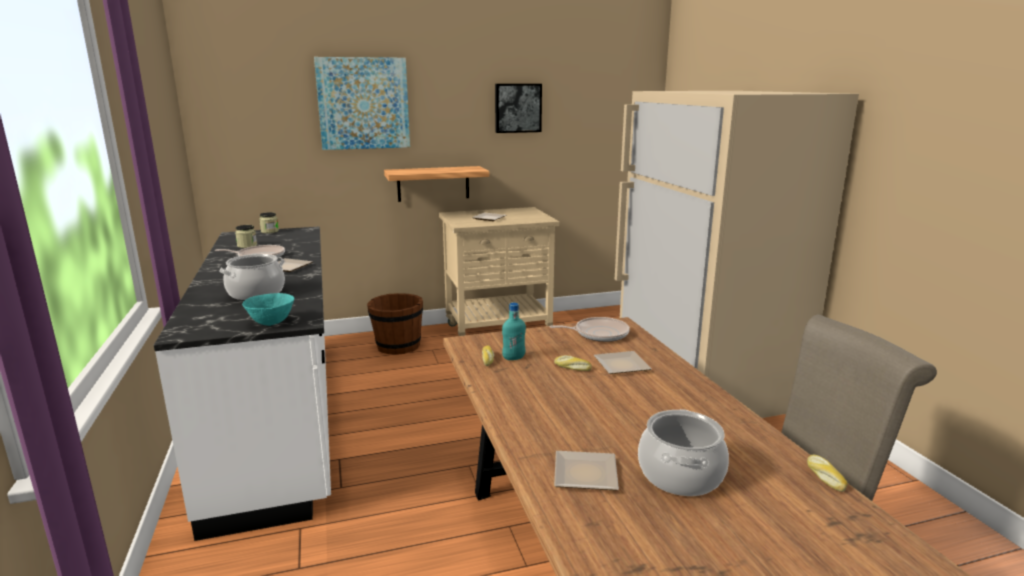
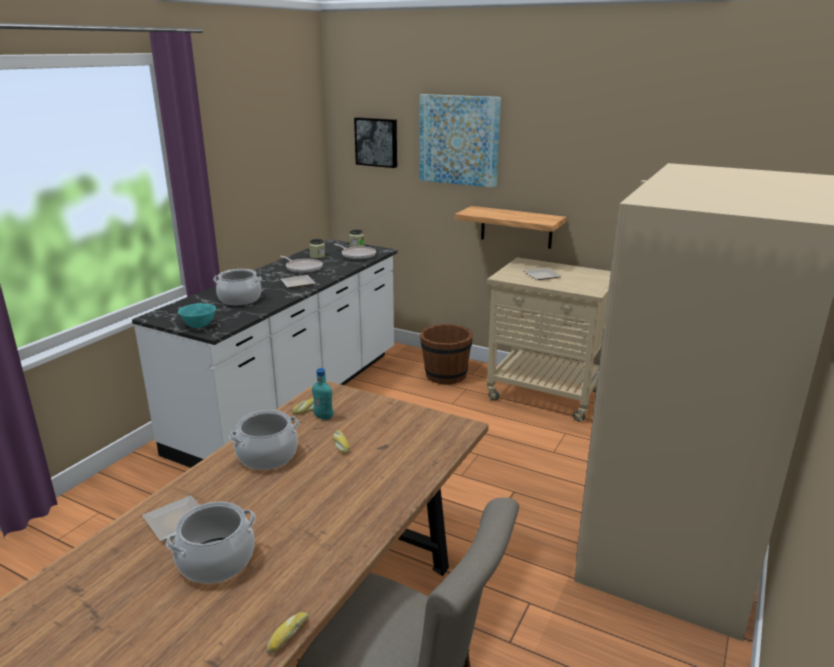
camera: 45 degrees right, 5 degrees up
picture [495,84,542,133] -> picture moved to [354,117,397,168]
frying pan [550,317,630,342] -> frying pan moved to [334,244,376,260]
plate [594,351,651,374] -> none
none -> cooking pot [229,410,299,470]

